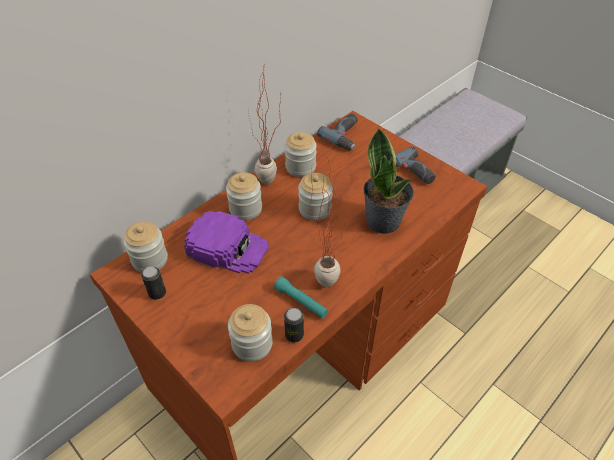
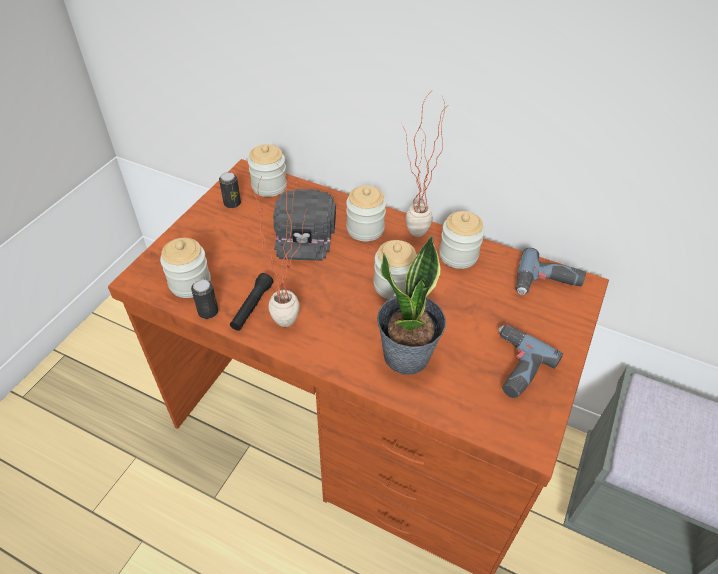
camera: 70 degrees right, 0 degrees up
purple cap [184,211,269,274] -> black cap [273,189,336,261]
turquoise flashlight [274,277,328,319] -> black flashlight [230,273,273,331]

